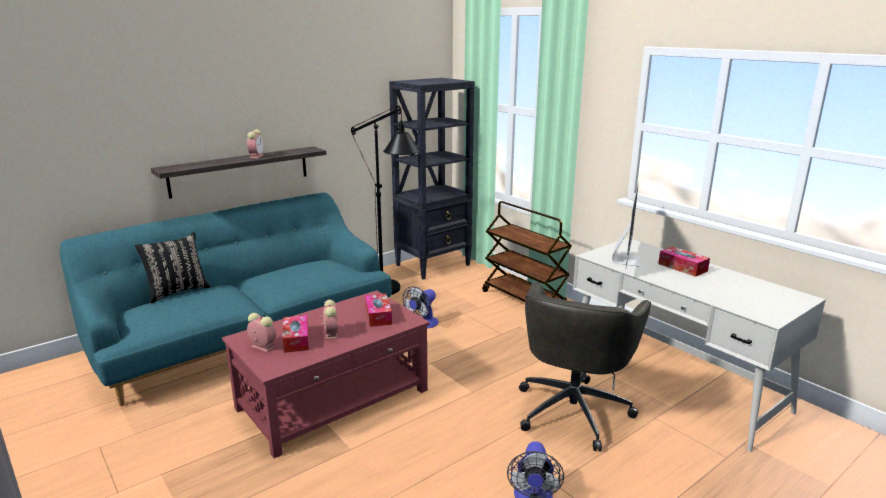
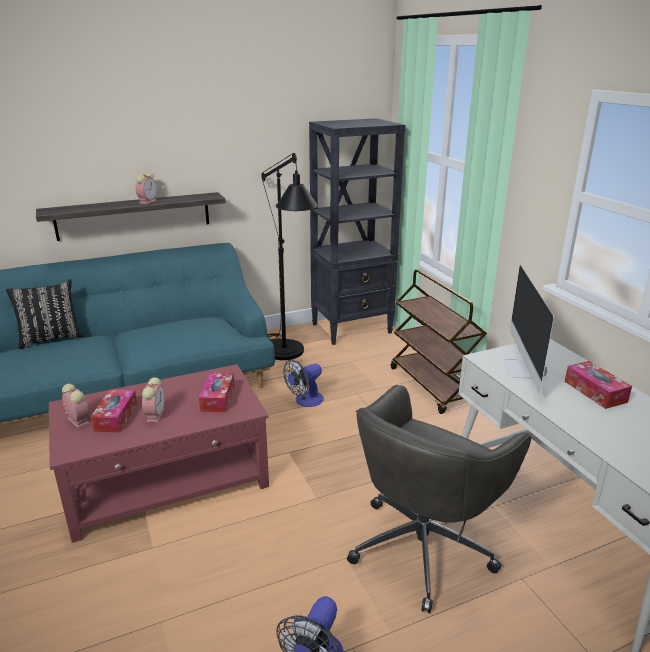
camera: 15 degrees right, 5 degrees up
monitor [612,181,641,270] -> monitor turned 150 degrees clockwise [504,265,554,393]

